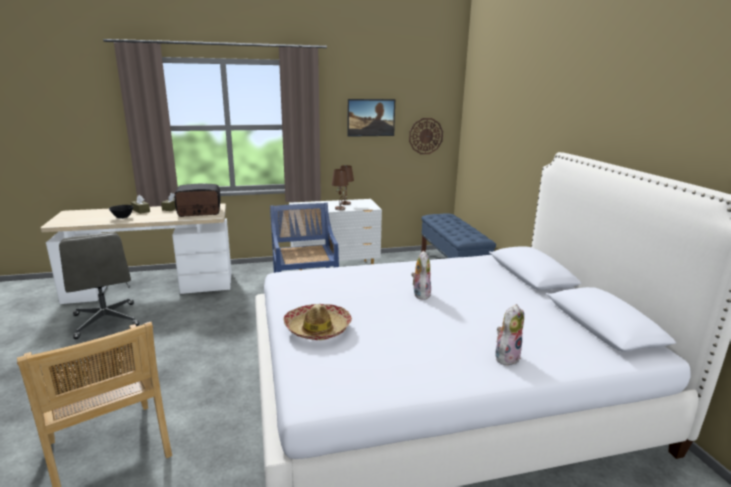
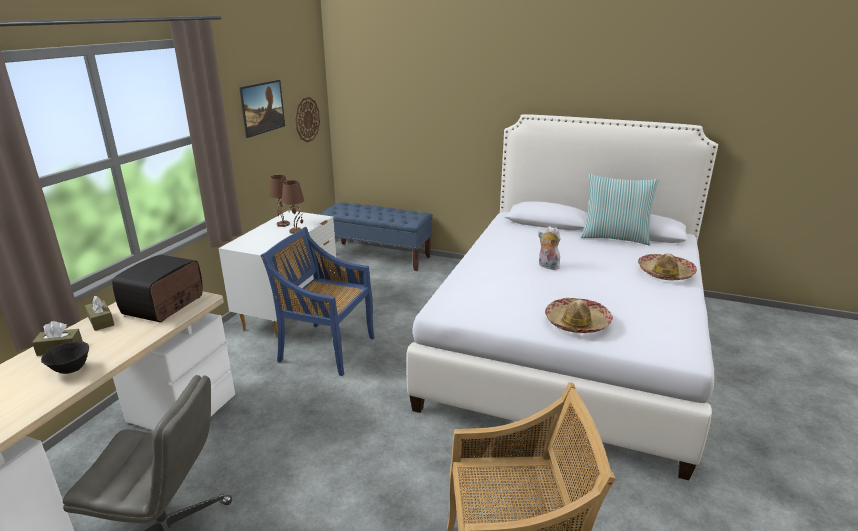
camera: 55 degrees left, 5 degrees up
plush toy [495,304,524,365] -> hat [638,253,697,280]
none -> pillow [581,174,659,245]

